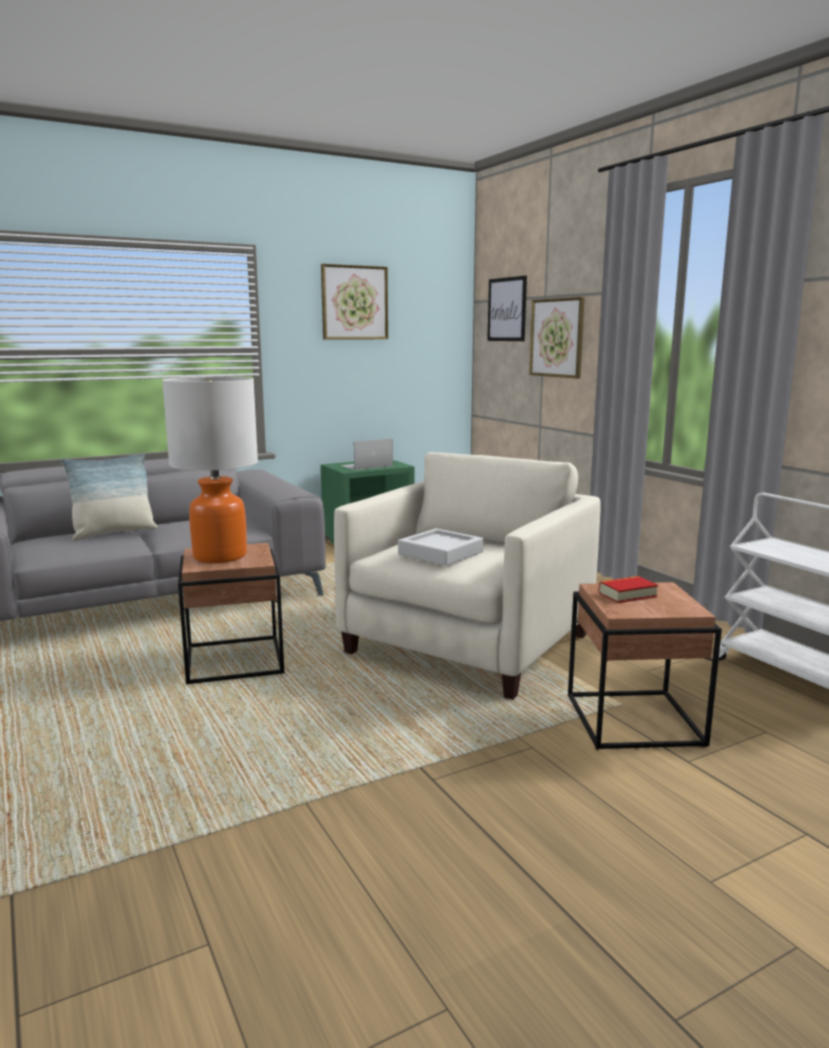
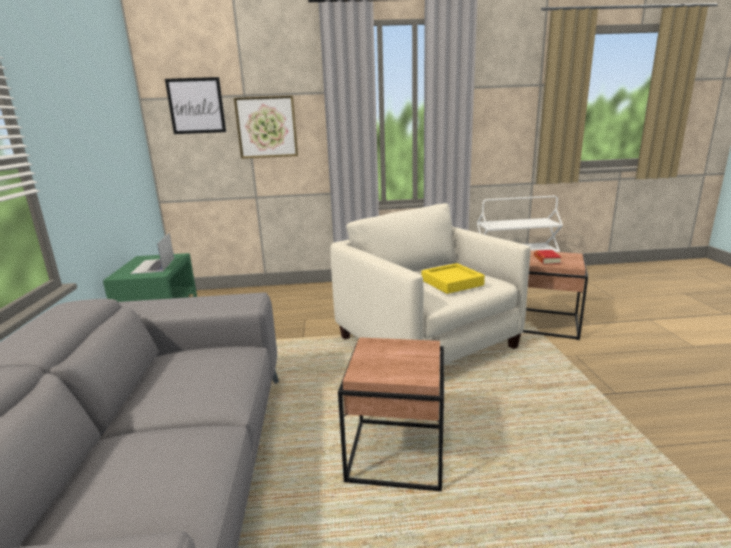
camera: 65 degrees left, 5 degrees up
pillow [61,453,158,541] -> none
table lamp [162,377,258,563] -> none
picture [321,264,388,340] -> none
grey tray [398,528,483,566] -> yellow tray [422,263,485,294]

